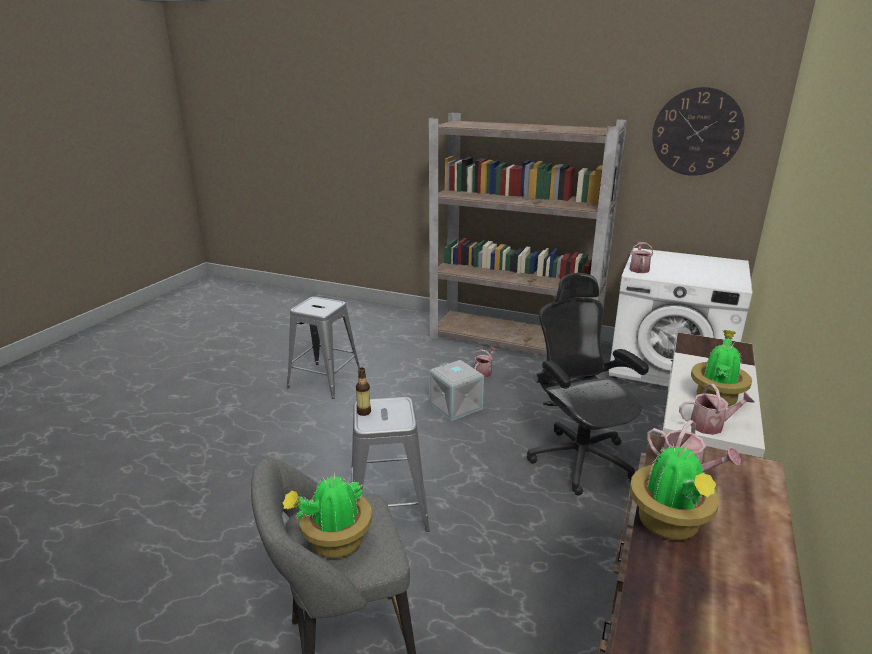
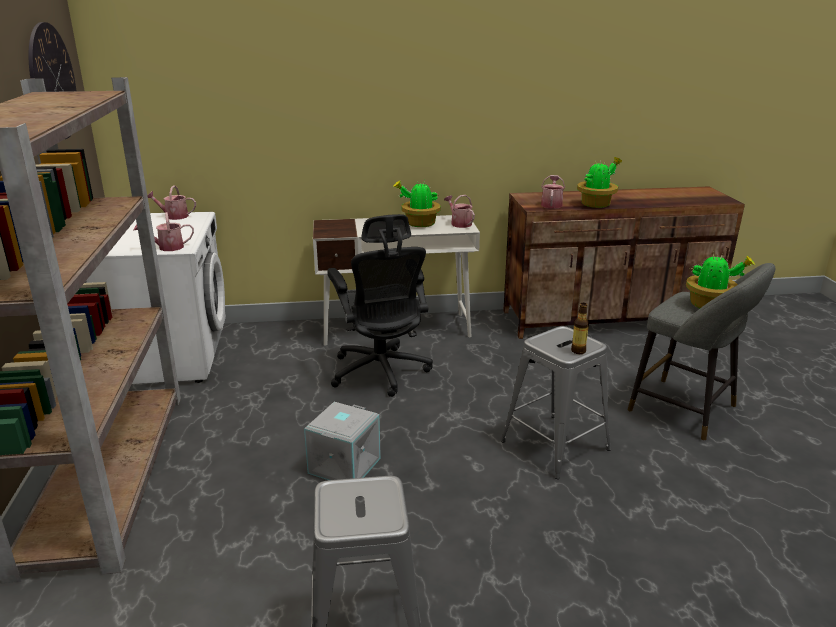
camera: 120 degrees left, 0 degrees up
watering can [474,347,497,378] -> watering can moved to [147,185,196,220]
office chair [527,273,649,495] -> office chair turned 60 degrees counterclockwise [327,214,433,397]

